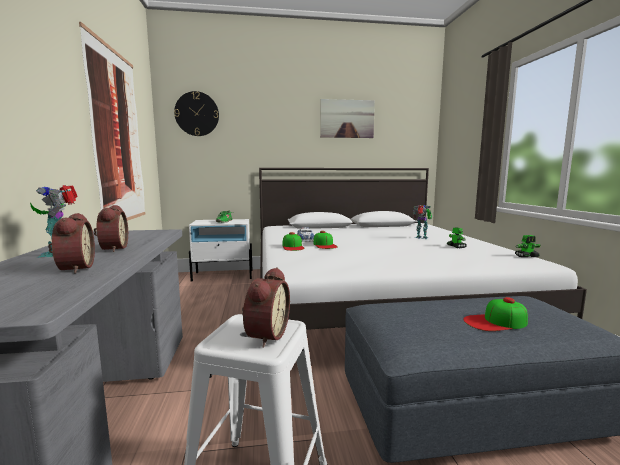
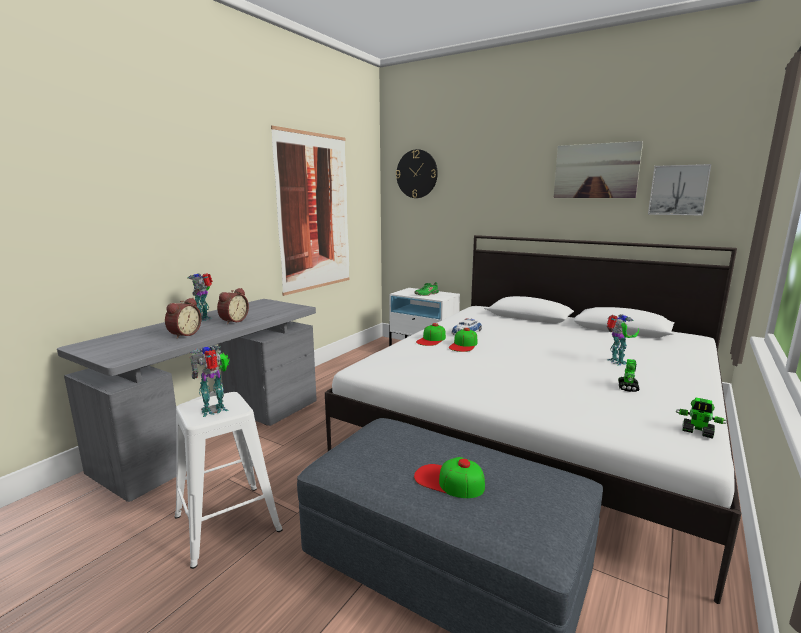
camera: 40 degrees right, 5 degrees up
alarm clock [242,267,290,348] -> toy robot [189,345,230,417]
none -> picture [648,164,711,216]

